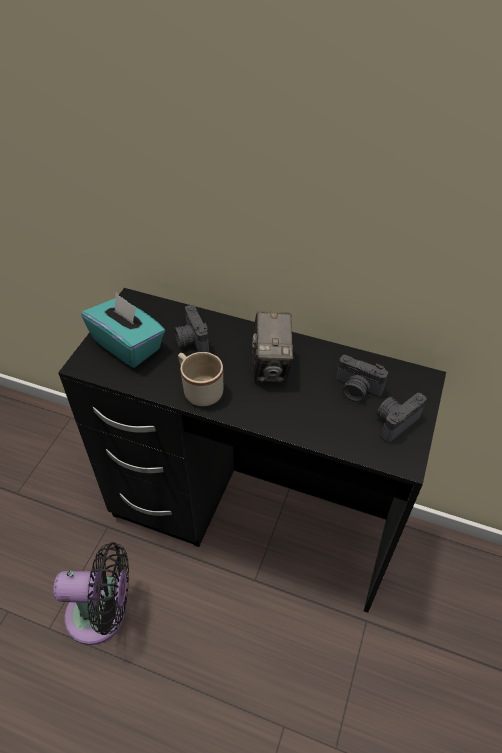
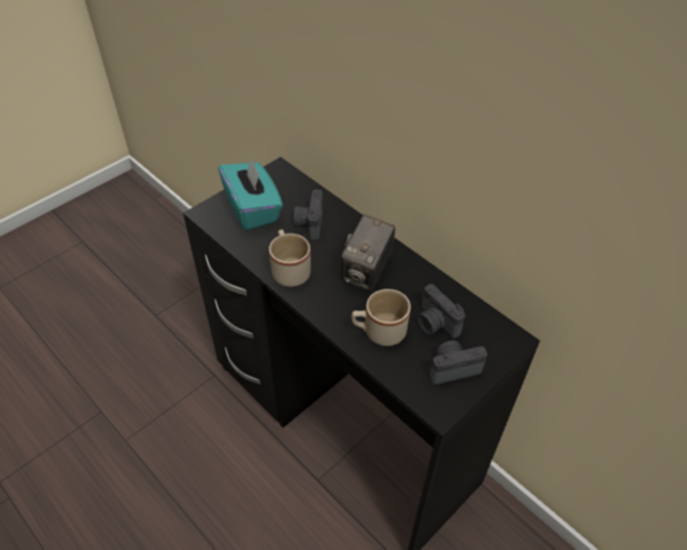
camera: 25 degrees right, 0 degrees up
black fan [53,542,129,645] -> none
none -> beige mug [351,289,411,346]

